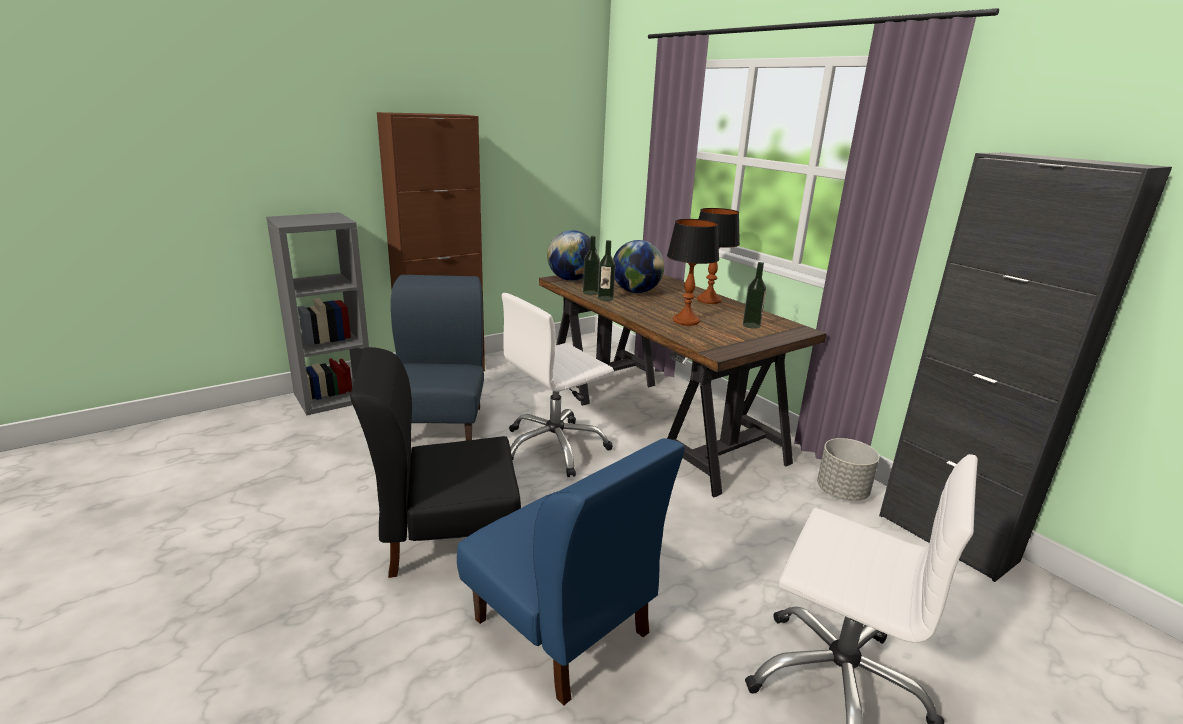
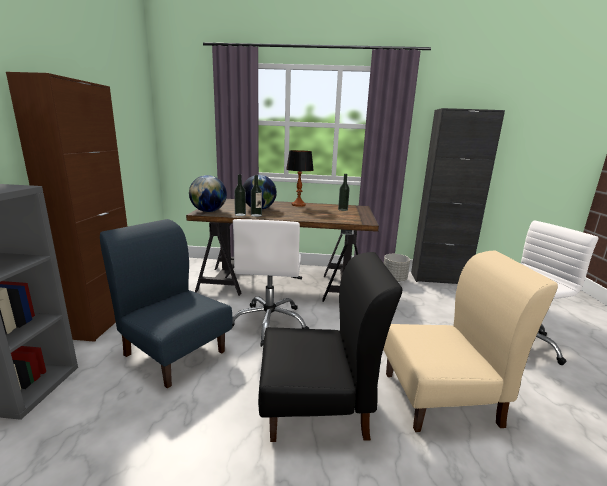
camera: 50 degrees left, 5 degrees down
black chair [350,347,521,578] -> black chair turned 120 degrees counterclockwise [258,252,402,442]
blue chair [457,438,685,706] -> beige chair [383,251,558,432]
table lamp [667,219,719,326] -> none

